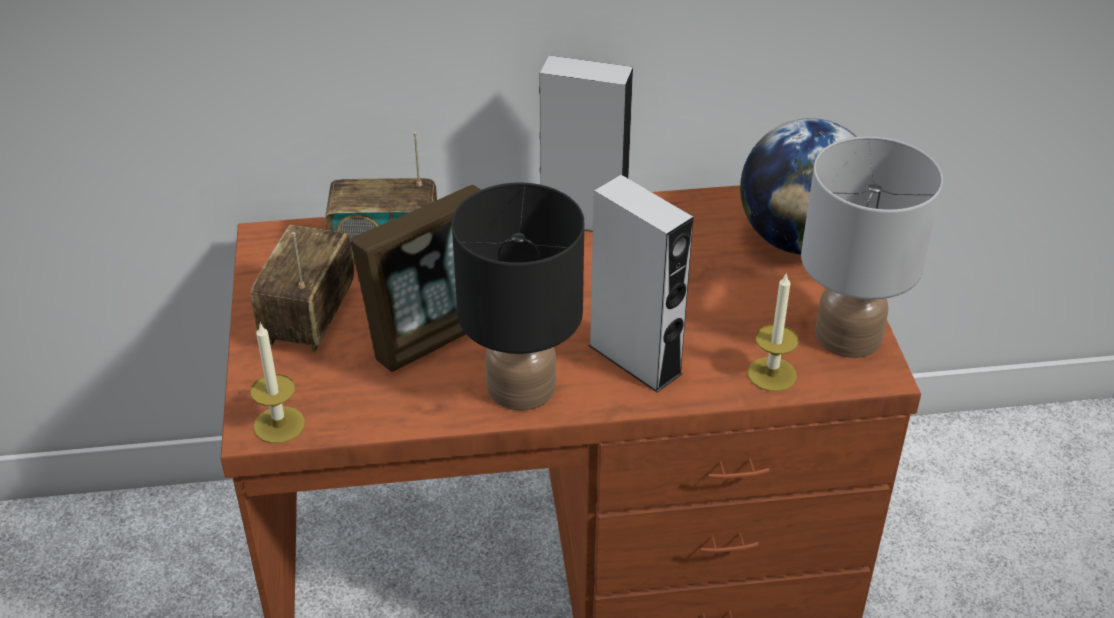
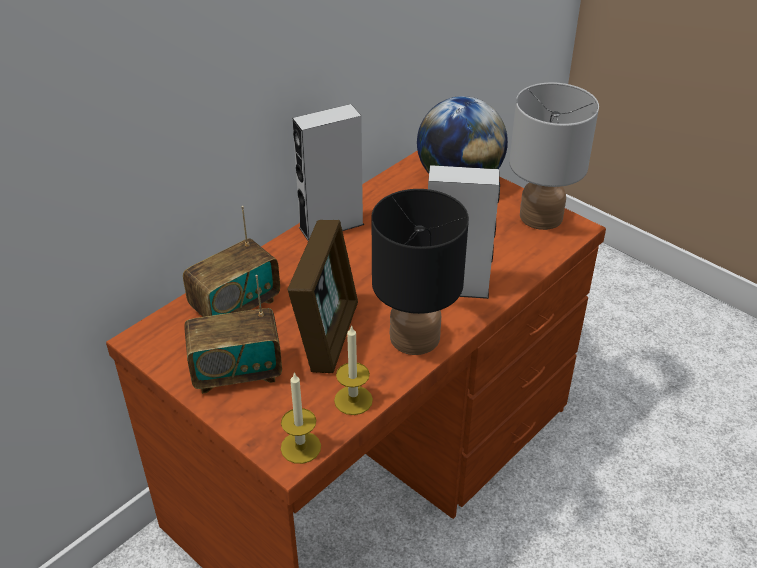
camera: 40 degrees left, 0 degrees up
radio [251,225,354,352] -> radio turned 75 degrees counterclockwise [184,275,282,394]
candle [748,272,799,392] -> candle moved to [334,325,373,415]

